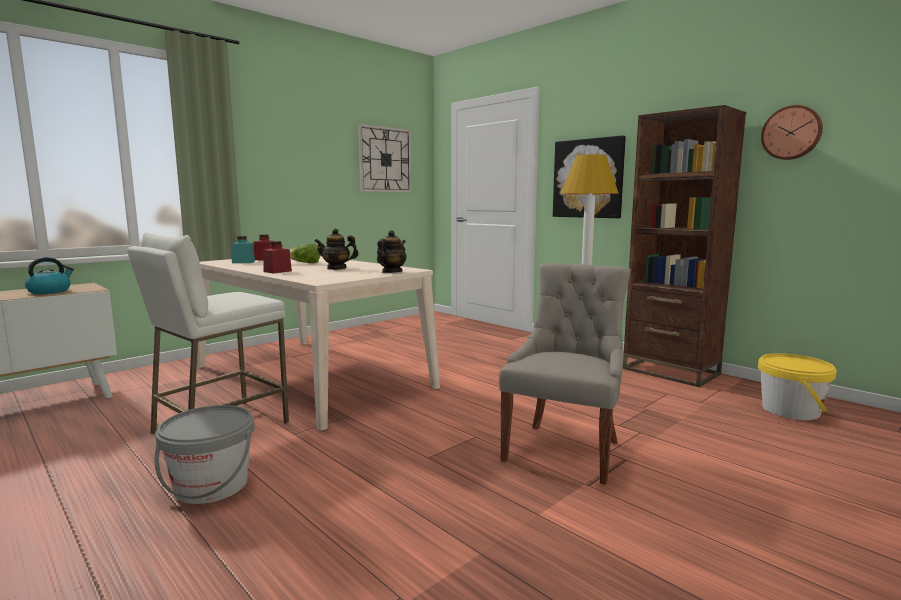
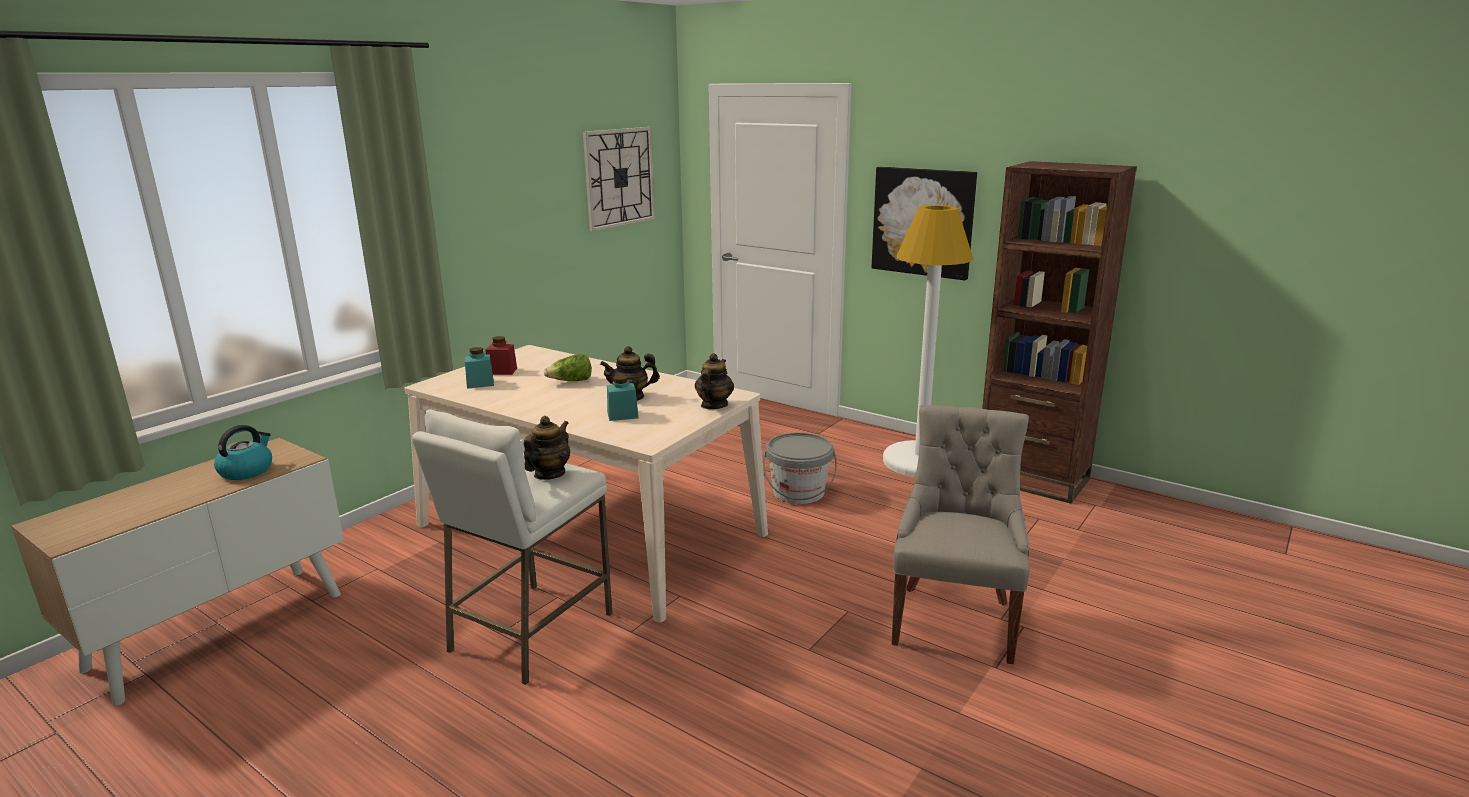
camera: 10 degrees left, 10 degrees up
grey bucket [155,405,255,504] -> grey bucket moved to [763,432,837,504]
red jar [263,241,292,273] -> none
yellow bucket [758,353,837,421] -> none
wall clock [761,105,823,160] -> none
none -> teapot [524,416,570,480]
none -> turquoise jar [607,375,638,421]

